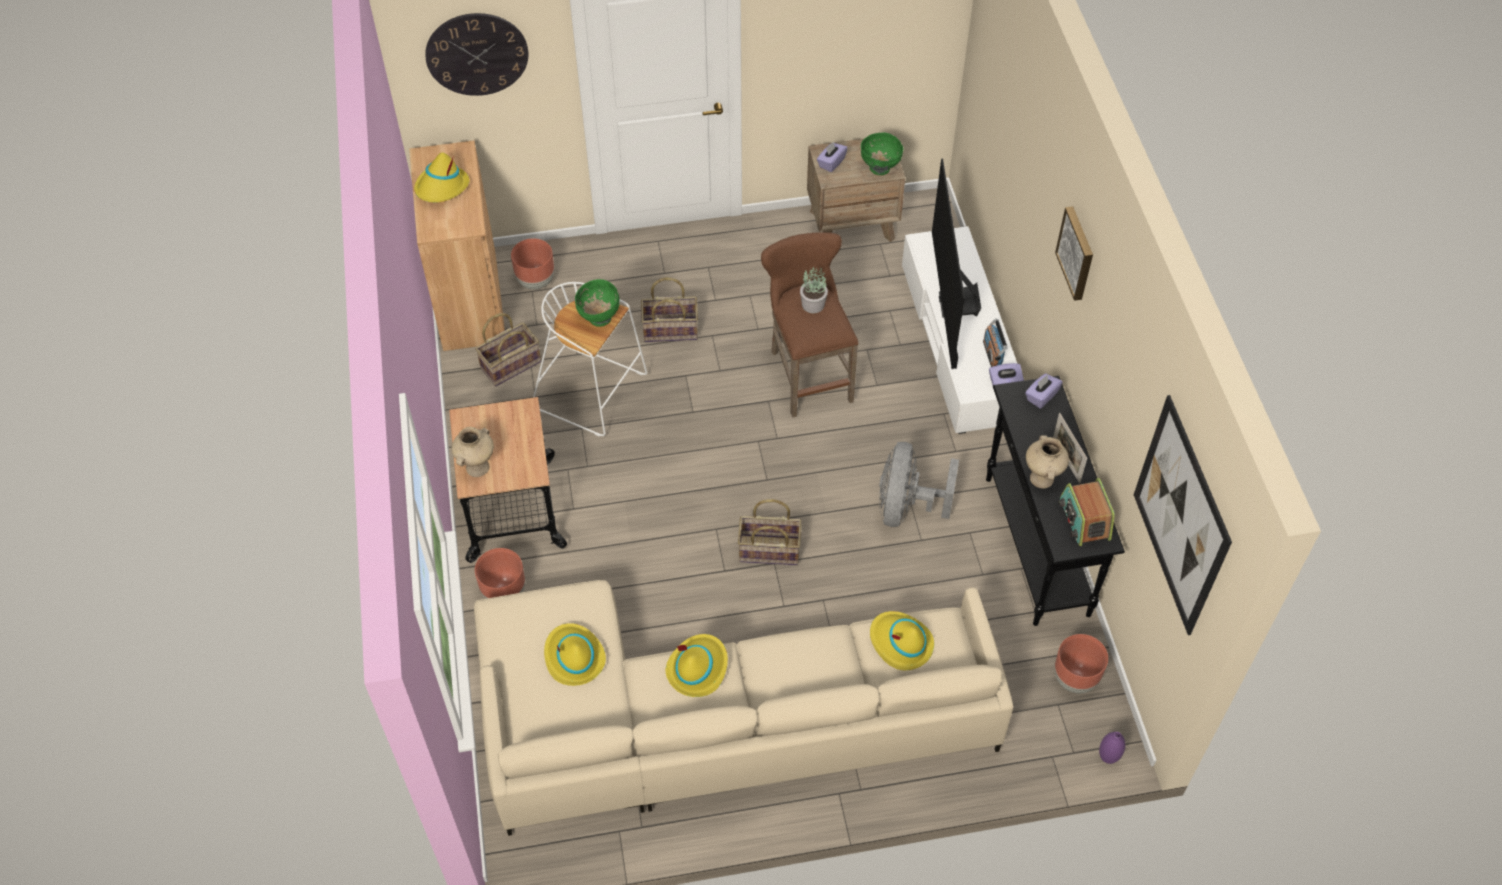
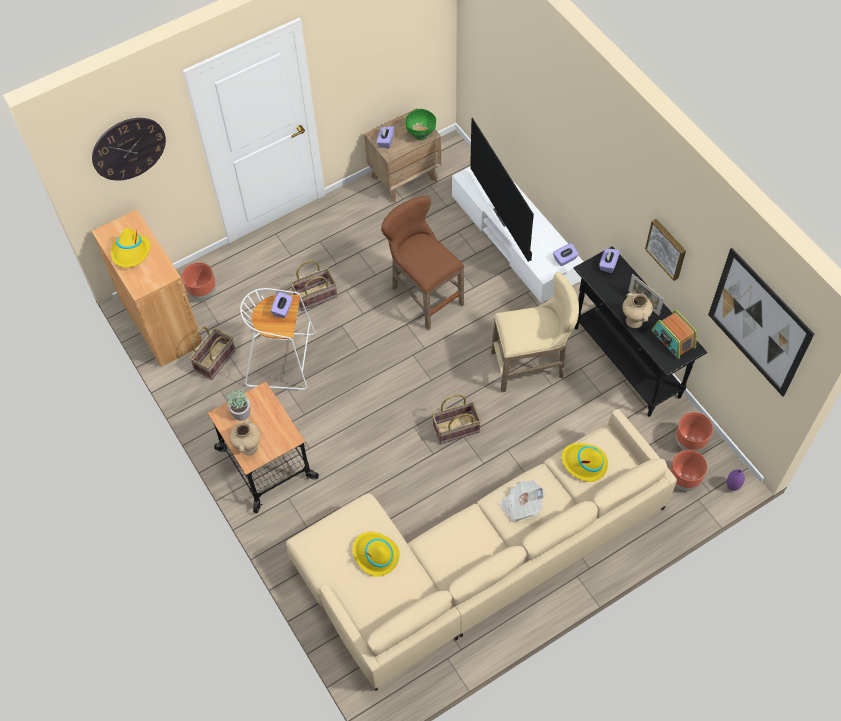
camera: 20 degrees left, 5 degrees up
brown planter [475,548,525,599] -> brown planter moved to [670,450,707,491]
green bowl [575,279,620,327] -> purple tissue box [271,292,293,318]
yellow hat [666,634,728,697] -> none
potted plant [800,267,828,313] -> potted plant moved to [227,388,250,421]
grey fan [879,442,959,527] -> beige stool [491,272,579,392]
radio [983,318,1007,367] -> none
picture [1055,206,1093,301] -> picture moved to [645,219,686,281]
none -> newspaper [499,480,545,522]

